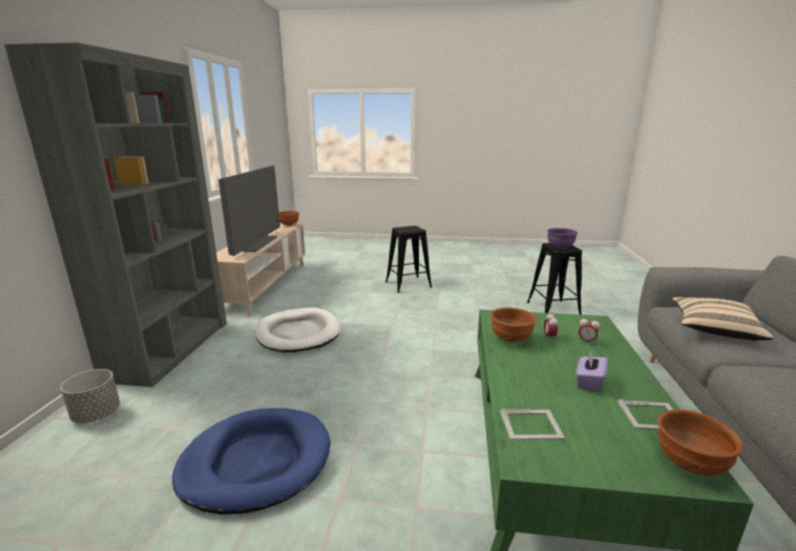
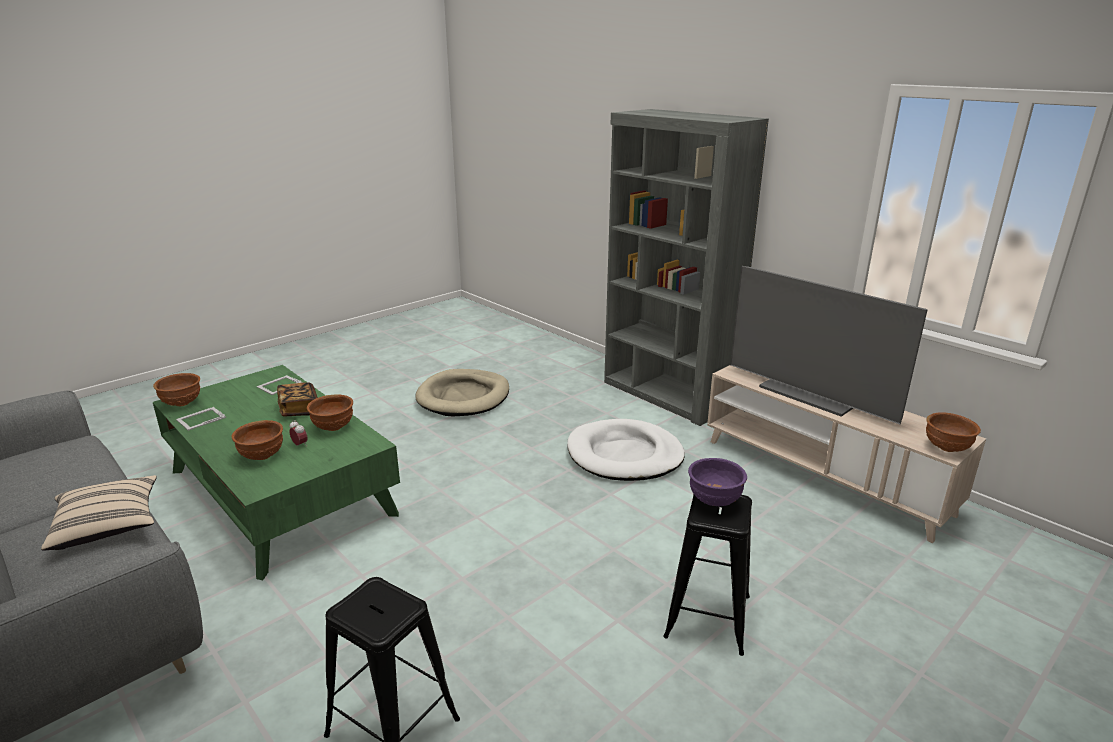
camera: 130 degrees right, 5 degrees up
grey planter [60,369,120,423] -> none
blue dog bed [172,408,331,515] -> beige dog bed [415,369,509,417]
purple bowl [547,228,578,249] -> purple bowl moved to [688,458,747,507]
purple tissue box [576,351,608,393] -> none
alarm clock [578,317,600,344] -> brown bowl [232,420,283,460]
none -> book [277,382,318,416]

